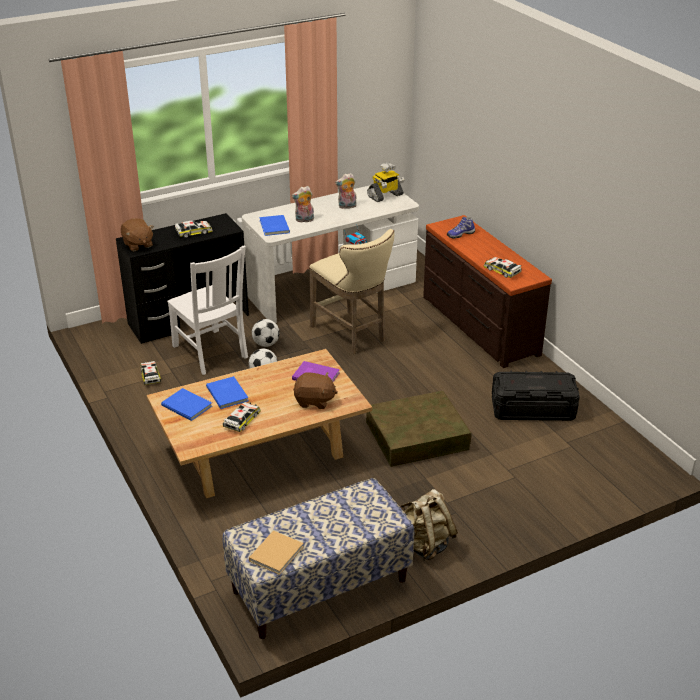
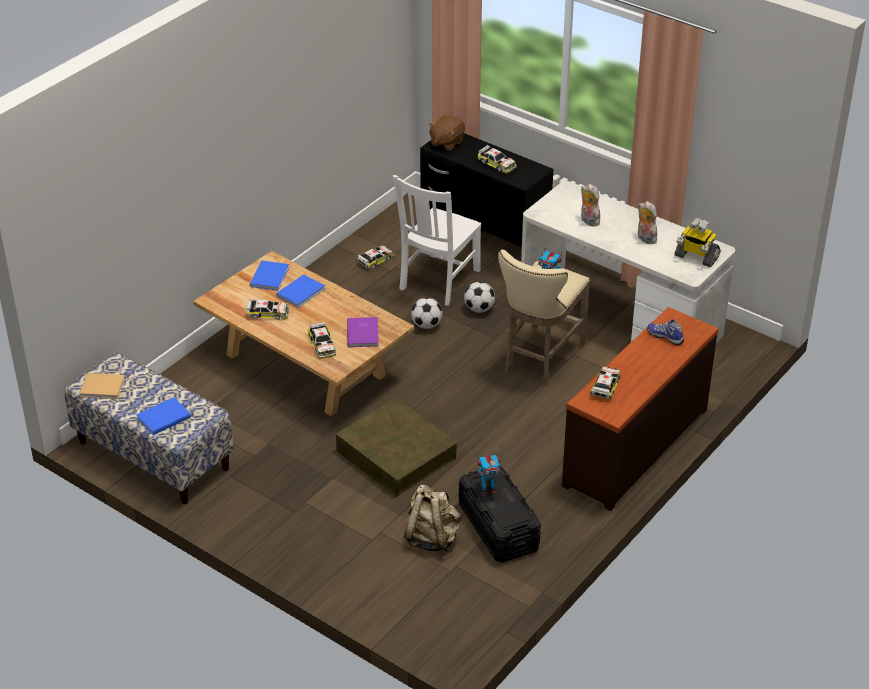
camera: 65 degrees right, 5 degrees up
blue book [259,215,290,236] -> blue book moved to [136,397,191,435]
brown plush toy [293,372,338,409] -> toy car [308,322,336,359]
beige backpack [400,489,458,561] -> beige backpack moved to [404,485,461,552]
none -> toy robot [477,448,501,495]

